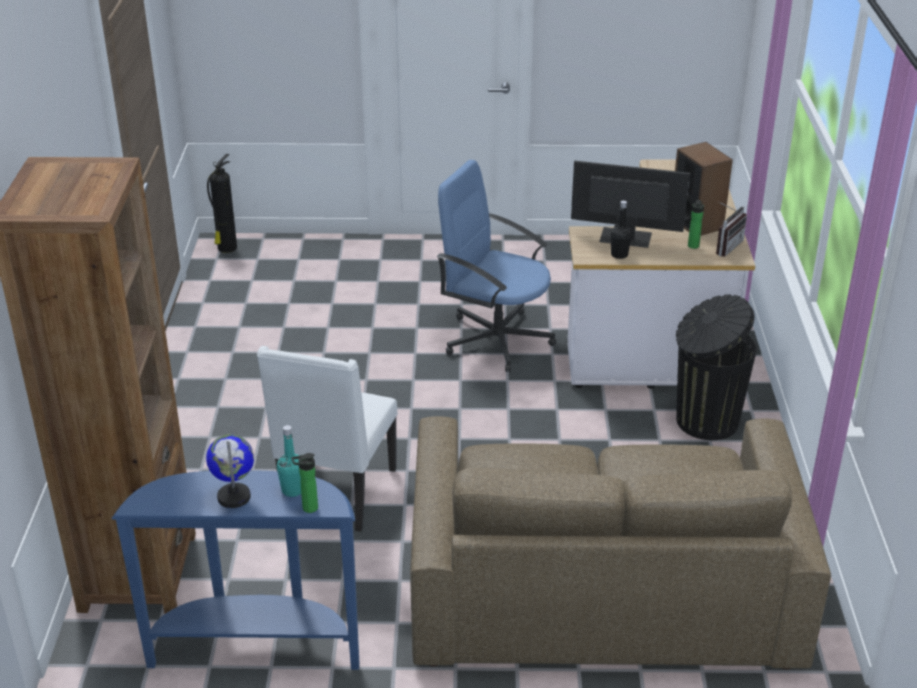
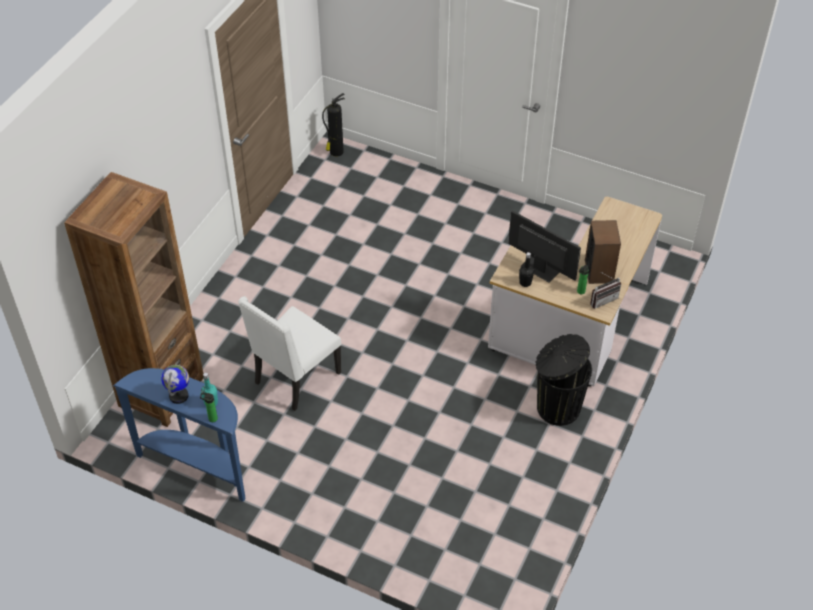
camera: 25 degrees right, 15 degrees up
brown sofa [410,416,831,669] -> none
blue office chair [437,160,556,372] -> none

